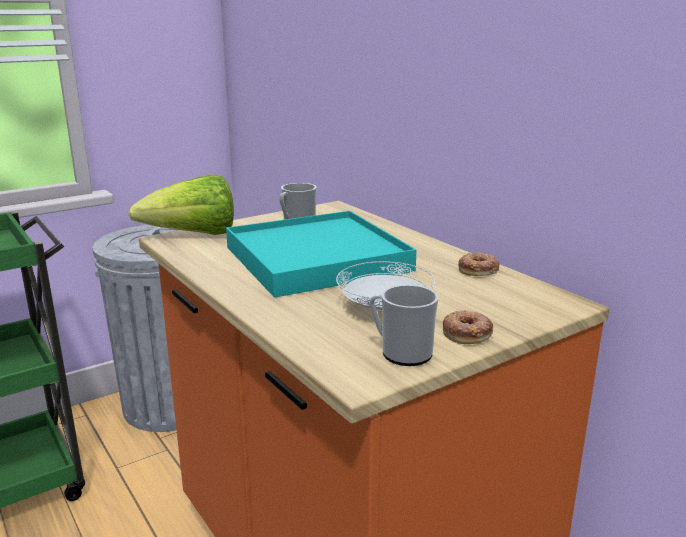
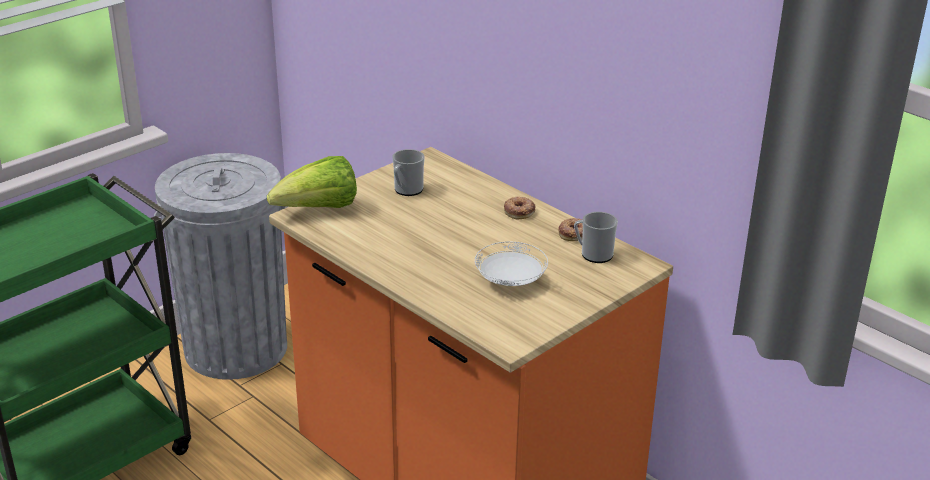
camera: 10 degrees left, 10 degrees up
turquoise tray [226,211,417,298] -> none
mug [369,285,438,366] -> mug moved to [574,212,618,263]
donut [443,310,493,344] -> donut moved to [504,197,536,219]

